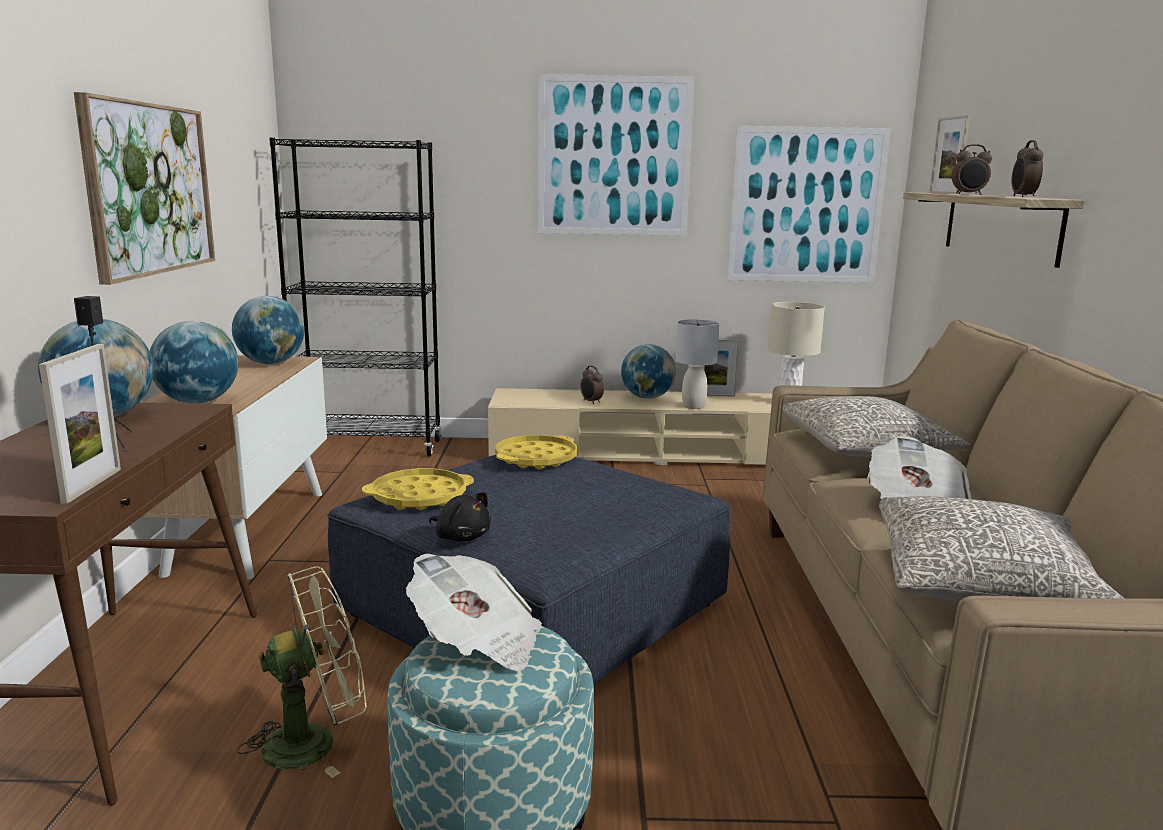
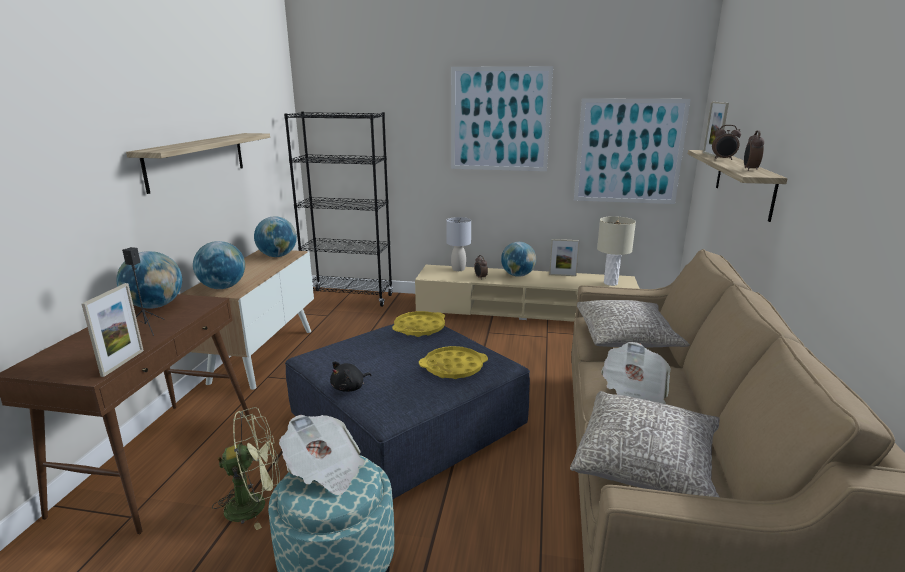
camera: 10 degrees right, 5 degrees up
picture [74,92,215,285] -> shelf [126,133,270,194]
yellow tray [362,468,474,510] -> yellow tray moved to [419,346,488,379]
black plush toy [429,492,491,542] -> black plush toy turned 90 degrees clockwise [330,361,372,392]
grey table lamp [676,319,719,409] -> grey table lamp moved to [446,217,471,271]

